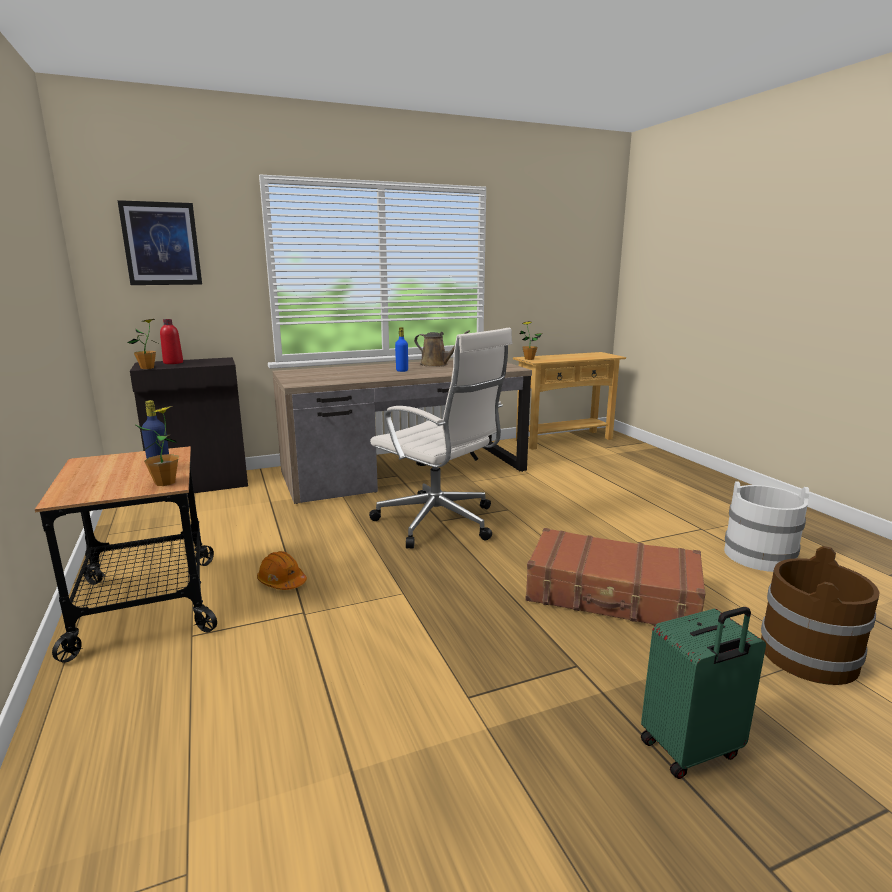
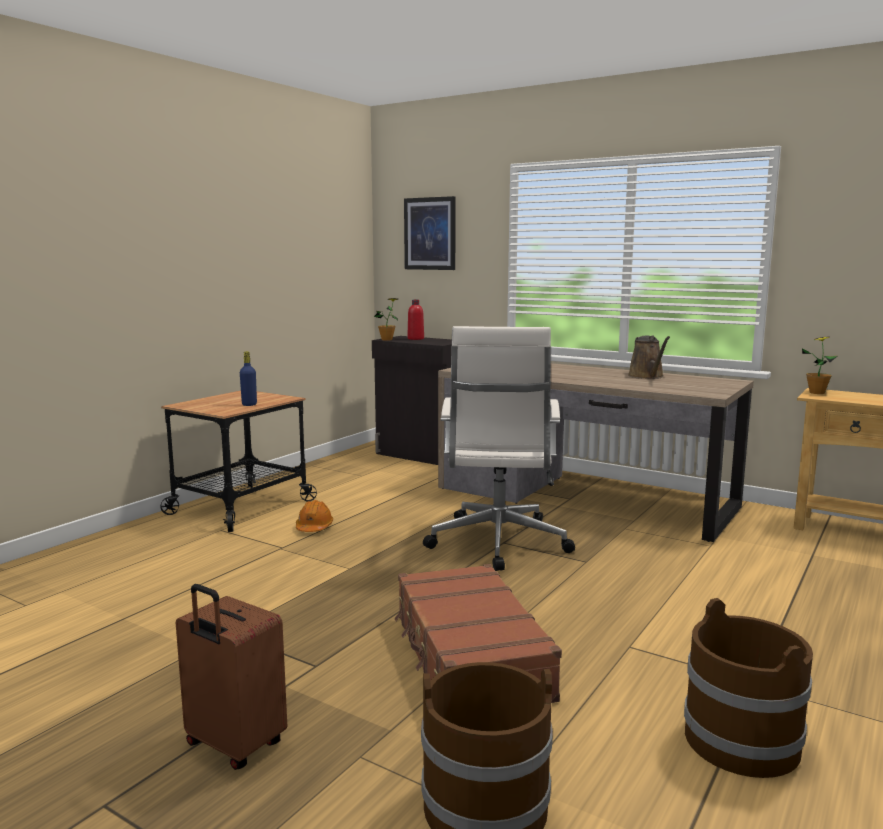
camera: 55 degrees right, 5 degrees down
potted plant [134,406,178,486] -> none
blue bottle [395,327,408,372] -> none
green suitcase [641,607,766,779] -> brown suitcase [176,584,287,770]
white bucket [724,481,809,572] -> brown bucket [684,598,813,778]

